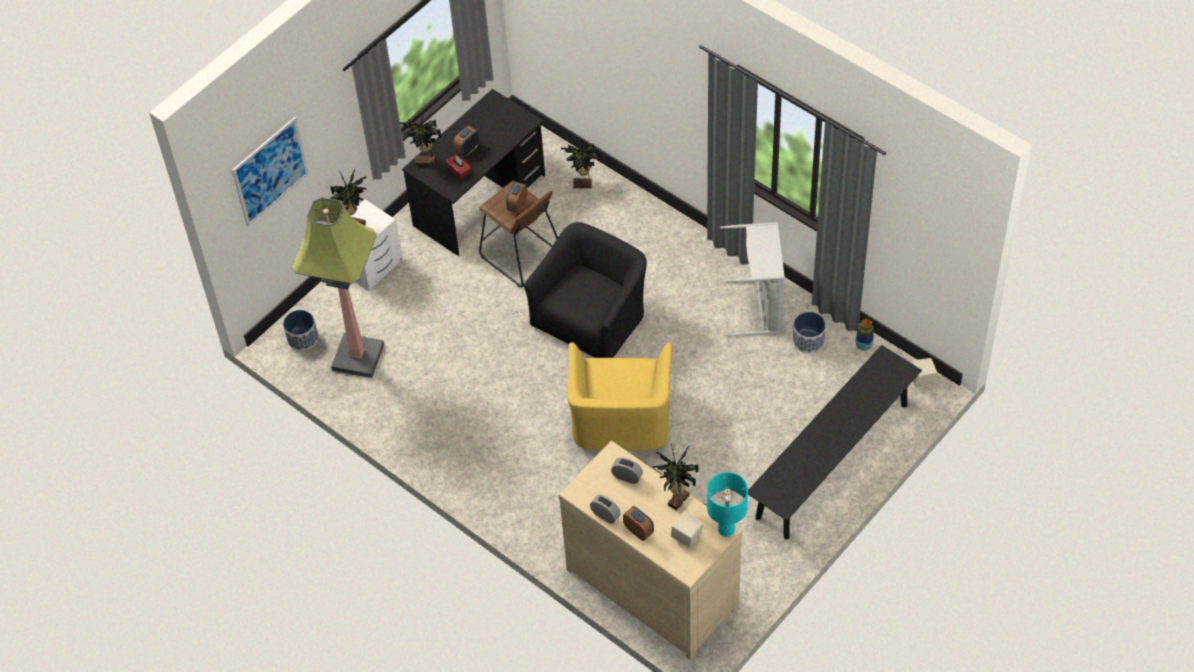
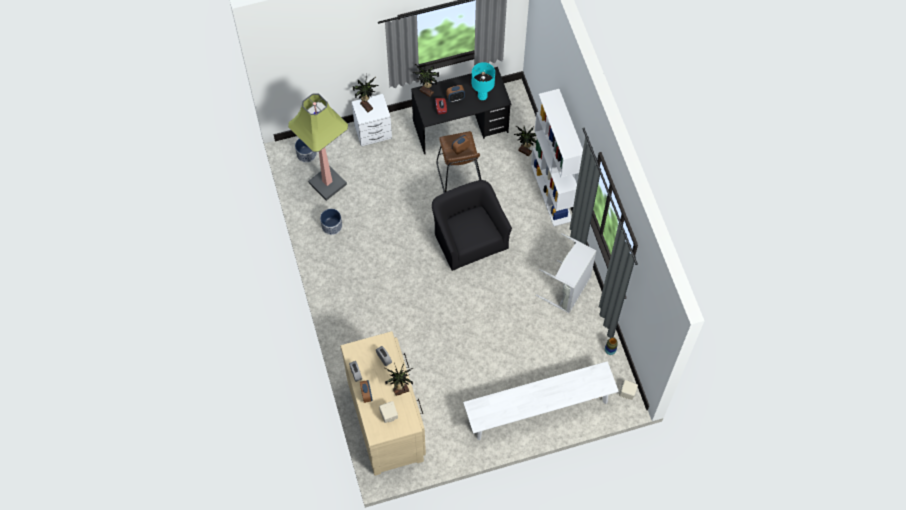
camera: 30 degrees right, 10 degrees up
picture [232,117,309,226] -> none
black armchair [524,222,647,358] -> black armchair turned 90 degrees counterclockwise [432,180,512,271]
yellow armchair [567,342,672,451] -> none
turquoise table lamp [707,472,748,537] -> turquoise table lamp moved to [472,62,495,100]
black bench [748,345,922,540] -> white bench [463,361,619,440]
planter [793,312,826,353] -> planter moved to [320,209,342,235]
none -> white bookcase [531,89,583,226]

